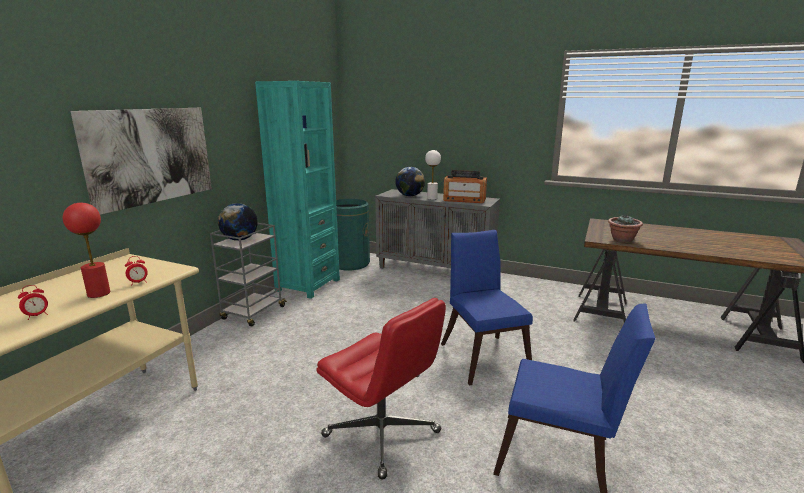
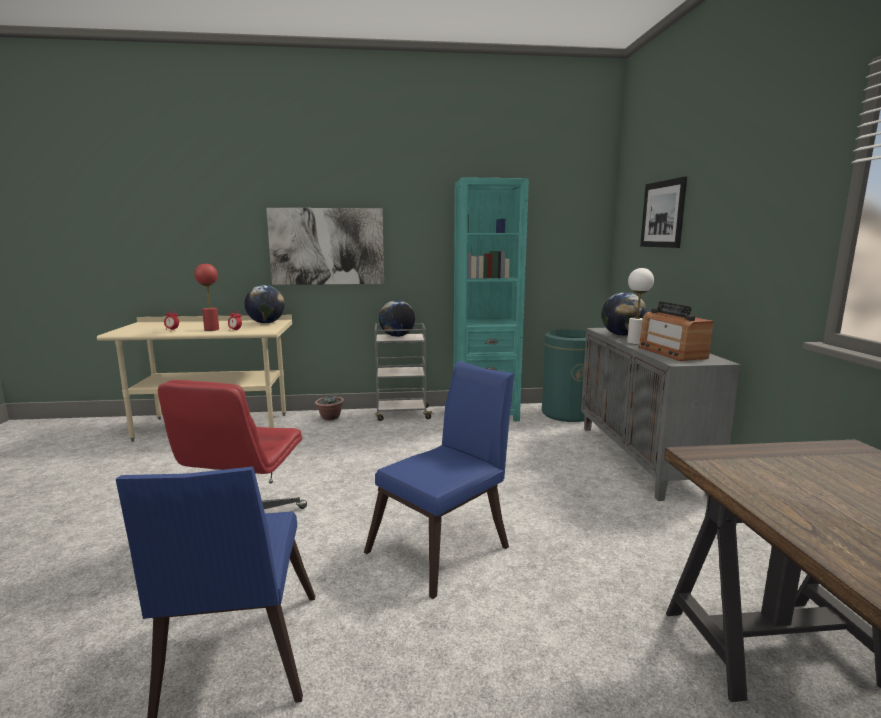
camera: 60 degrees right, 5 degrees down
potted plant [608,215,643,243] -> potted plant moved to [315,394,344,420]
none -> globe [244,285,285,323]
none -> picture [640,176,687,248]

